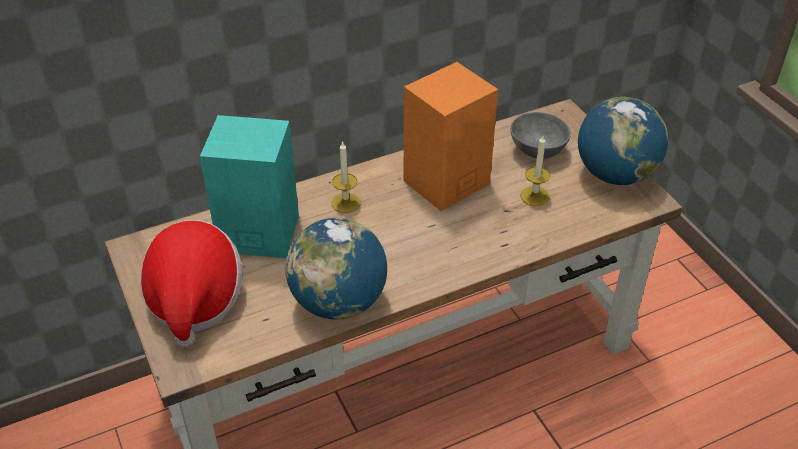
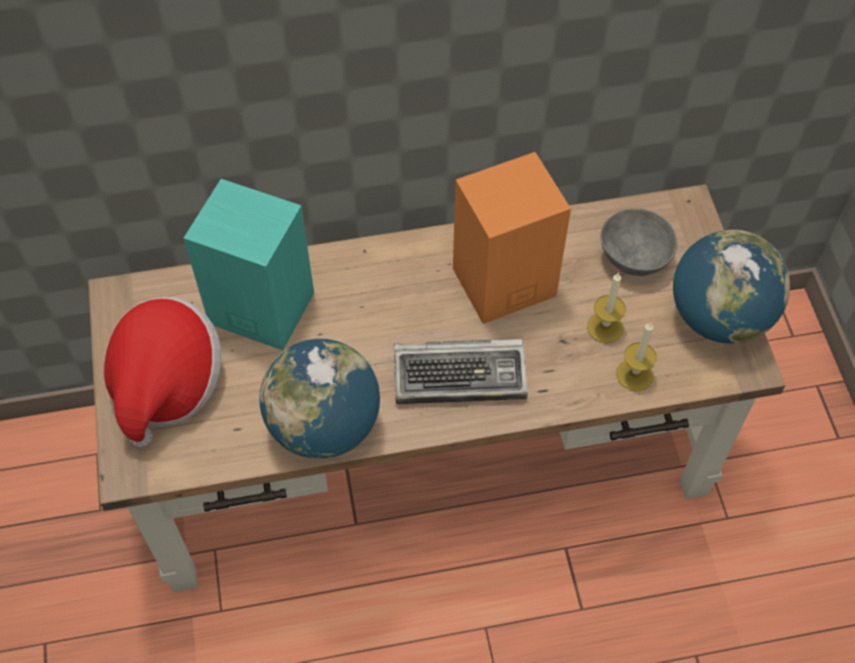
camera: 15 degrees right, 15 degrees up
candle [331,141,360,213] -> candle moved to [616,322,657,391]
none -> keyboard [394,339,528,404]

